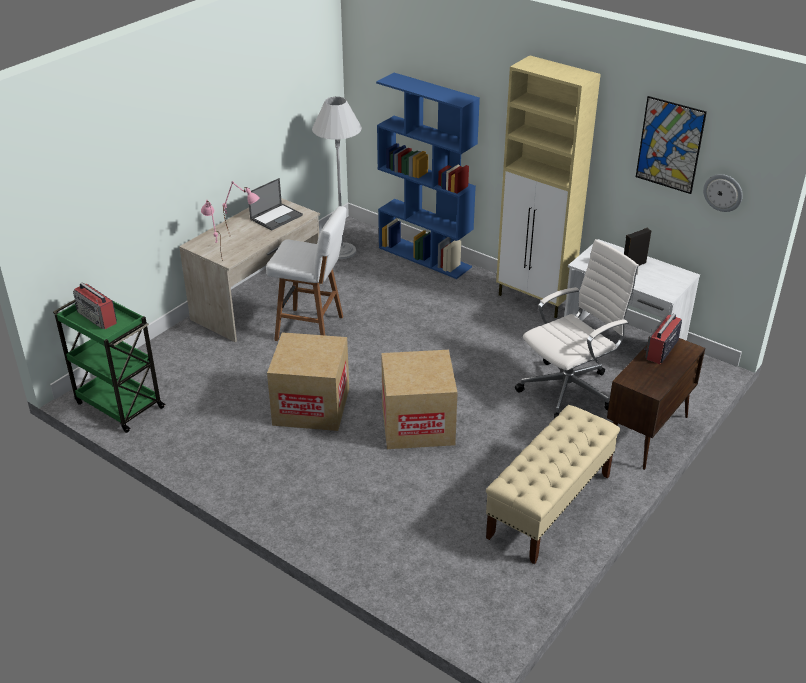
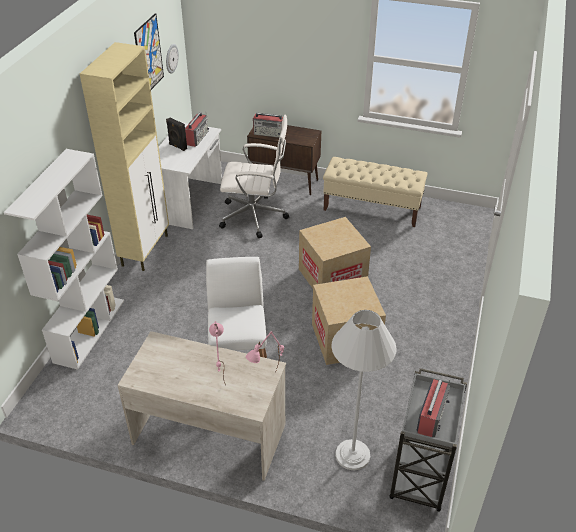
camera: 110 degrees left, 5 degrees up
green cart [53,300,165,433] -> grey cart [390,368,467,512]
laptop [249,178,303,231] -> none
white floor lamp [312,97,362,259] -> white floor lamp moved to [331,310,397,470]
blue bookcase [376,73,480,279] -> white bookcase [4,149,124,370]
white office chair [515,239,639,418] -> white office chair turned 150 degrees clockwise [219,114,289,238]
none -> radio [185,112,209,147]

